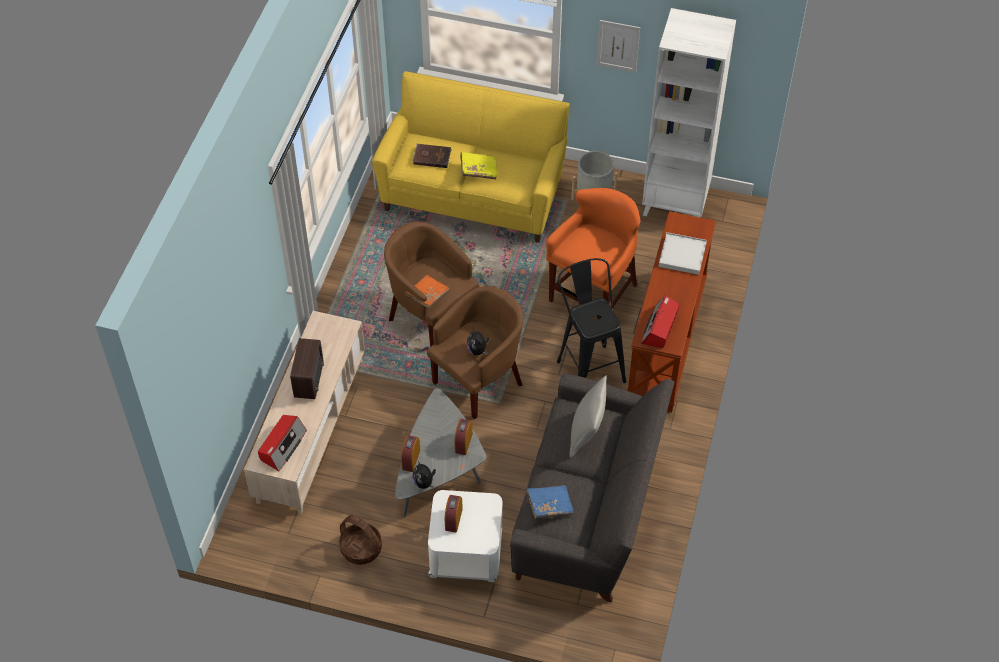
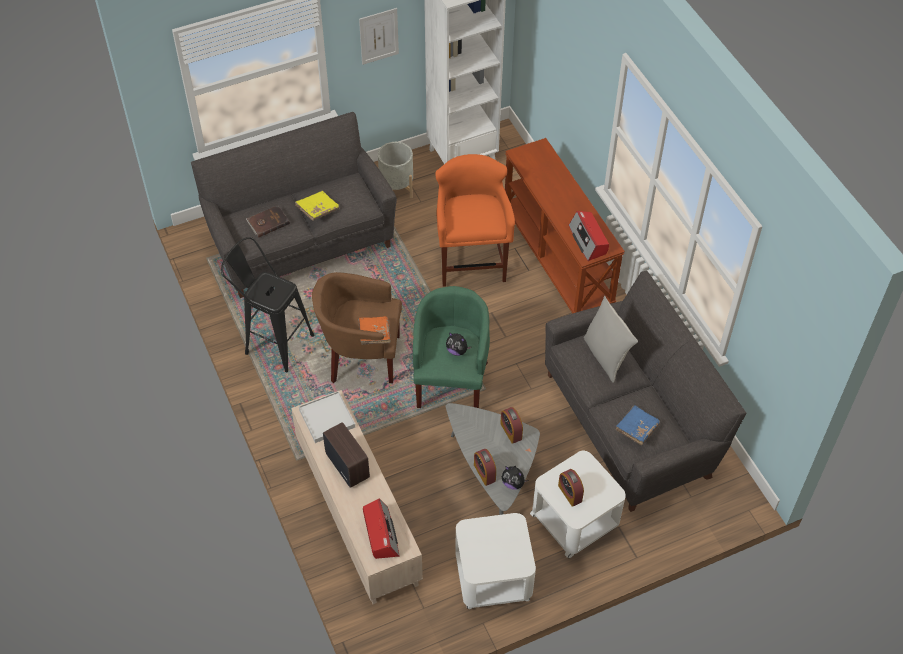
camera: 40 degrees left, 0 degrees up
basket [339,515,382,565] -> white side table [455,513,536,609]
yellow sofa [372,71,569,243] -> grey sofa [191,112,397,298]
brown armchair [427,286,523,419] -> green armchair [413,286,490,408]
black stool [557,258,626,383] -> black stool moved to [221,237,314,372]
white tray [659,232,707,275] -> white tray moved to [299,391,355,443]

